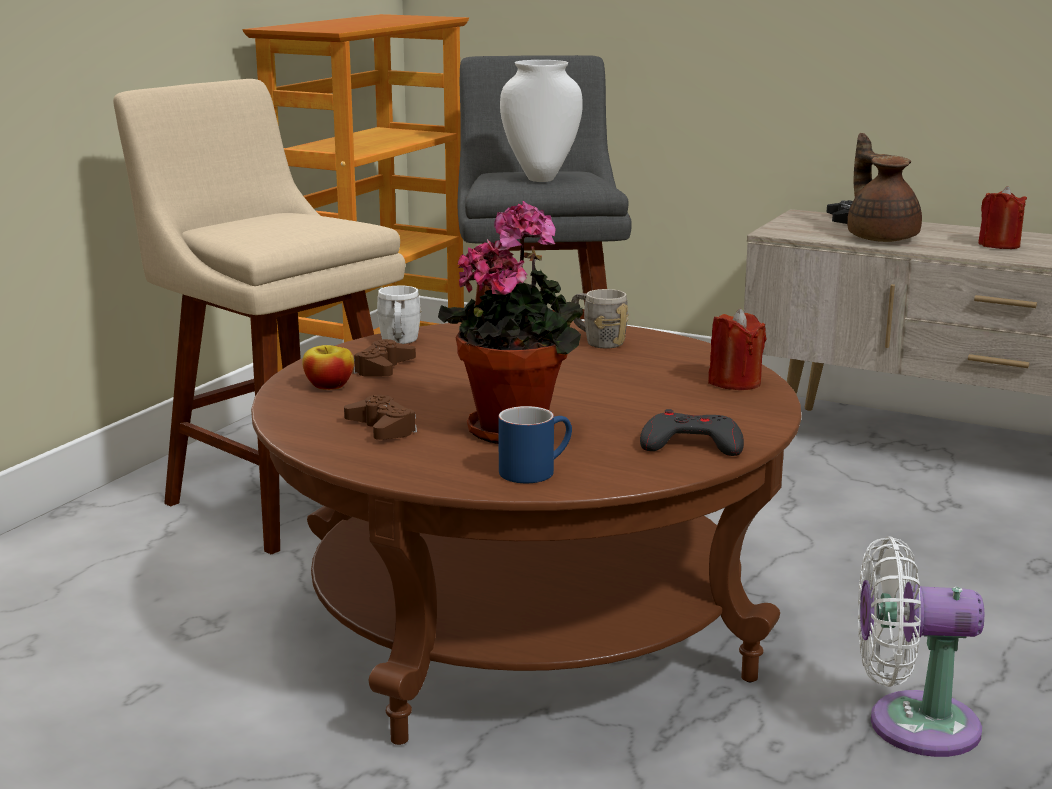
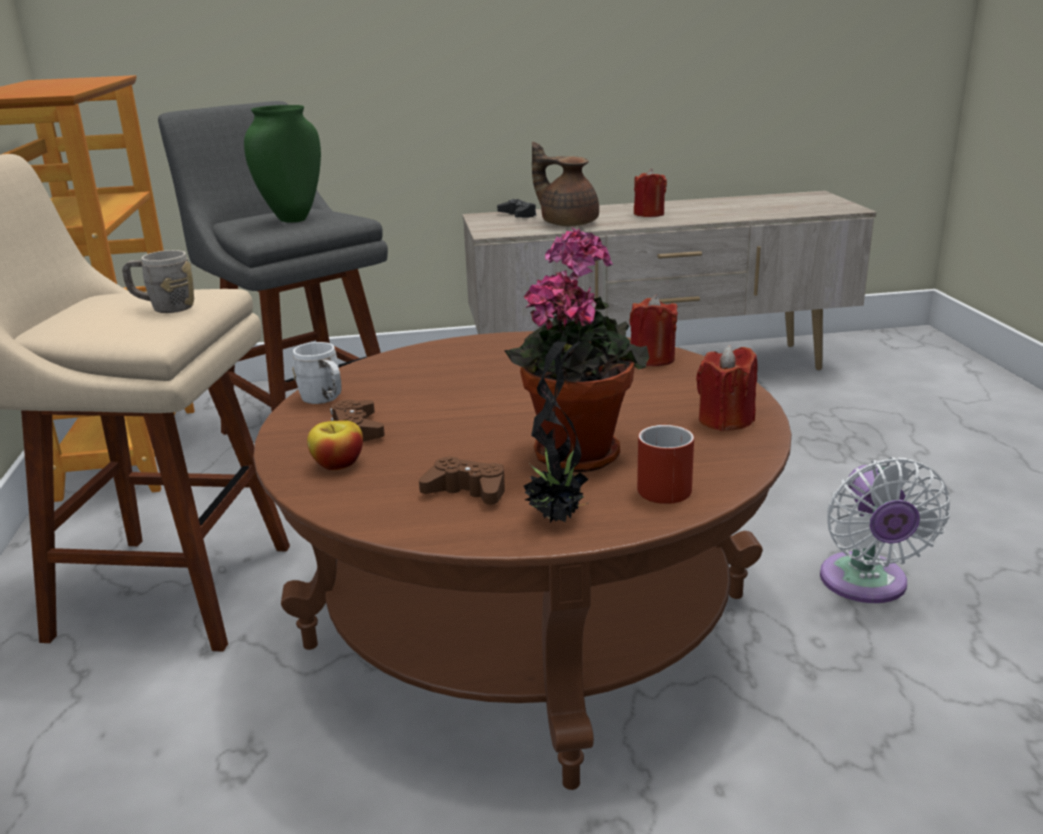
camera: 35 degrees left, 5 degrees up
blue mug [498,406,572,483] -> red mug [637,425,694,504]
white vase [500,60,583,182] -> green vase [244,105,321,223]
grey mug [571,289,629,348] -> grey mug moved to [122,250,194,313]
grey game controller [640,409,744,456] -> red candle [696,345,758,431]
white fan [858,536,985,757] -> white fan turned 60 degrees counterclockwise [820,457,950,603]
none -> potted plant [524,339,590,523]

